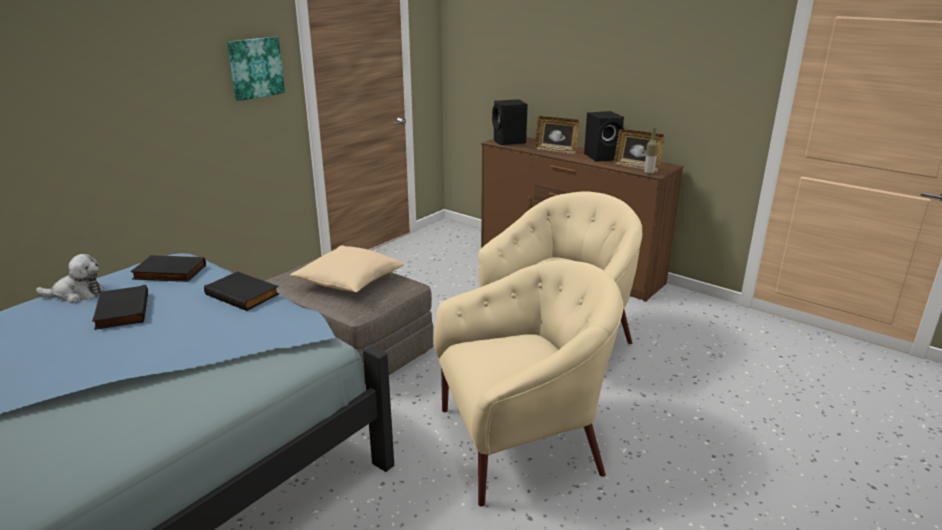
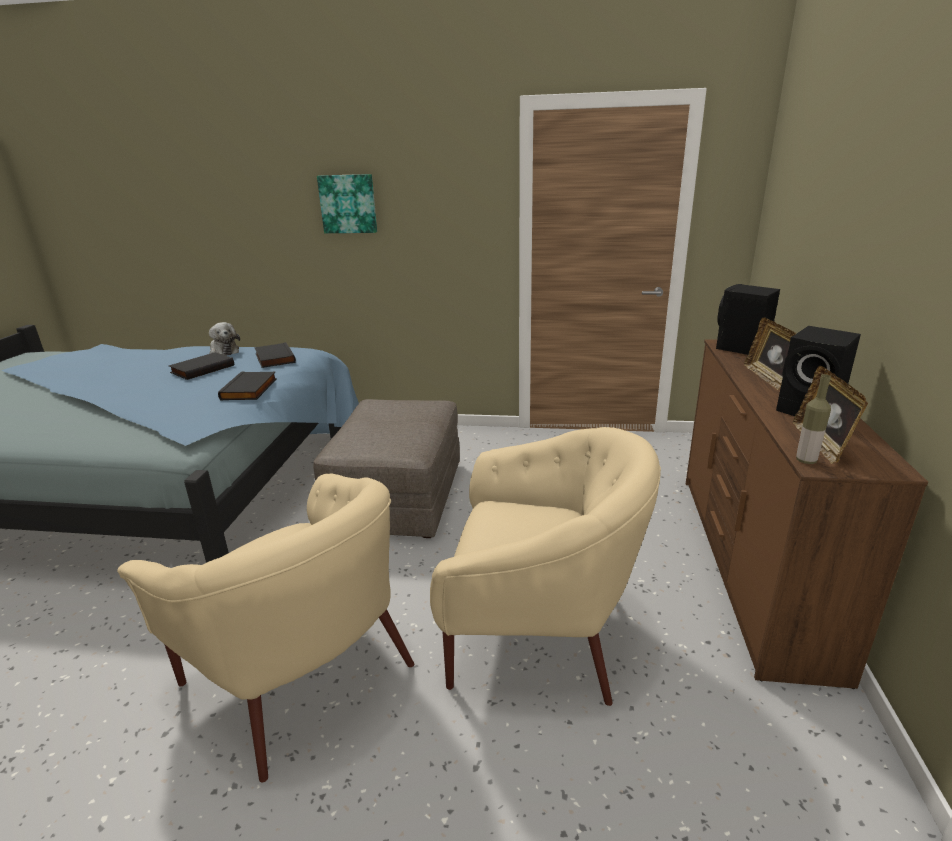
camera: 60 degrees right, 0 degrees up
picture [227,37,285,101] -> picture moved to [317,174,377,233]
beige pillow [290,245,404,292] -> none

